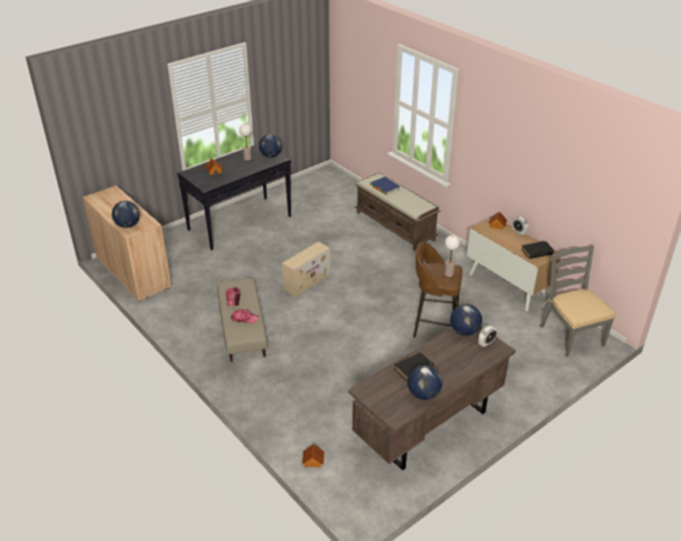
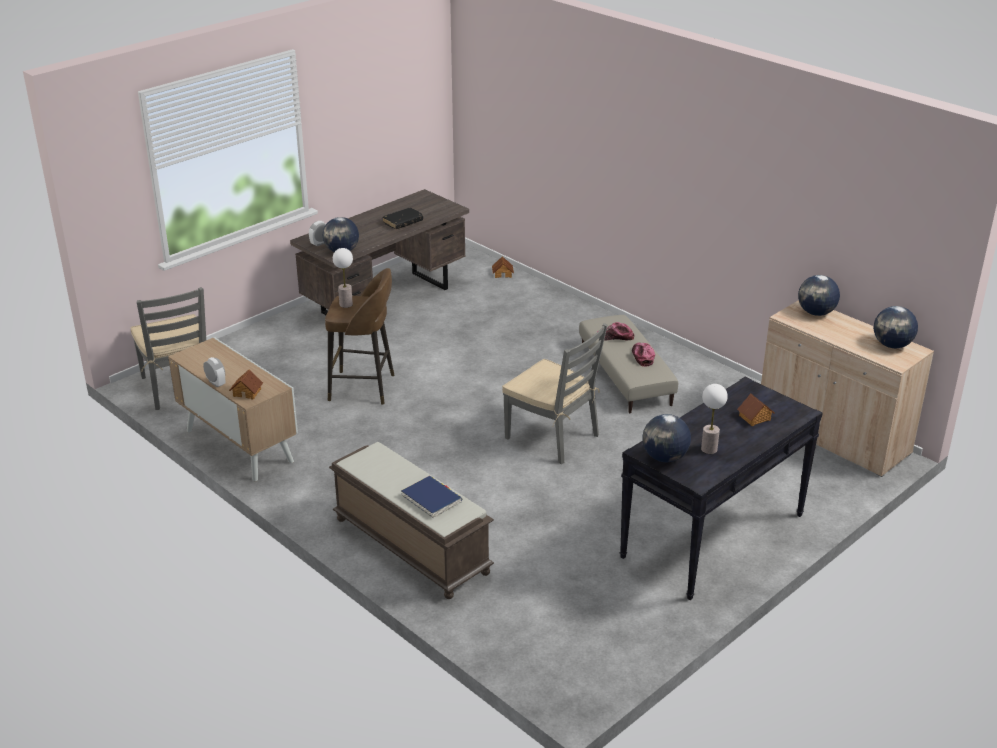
camera: 175 degrees right, 5 degrees down
beige storage box [282,242,331,297] -> grey chair [502,323,608,464]
globe [407,365,442,400] -> globe moved to [874,306,918,348]
black book [521,241,554,259] -> none

